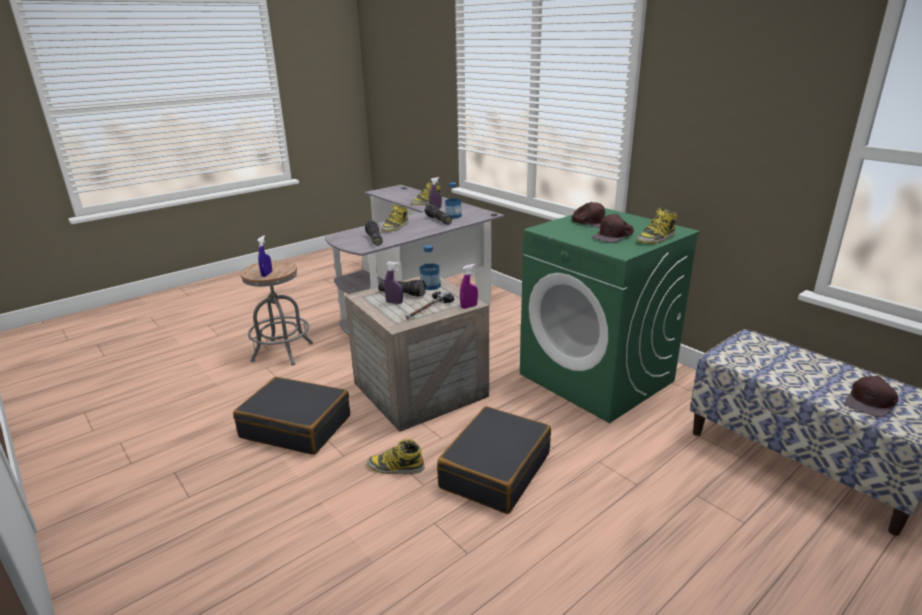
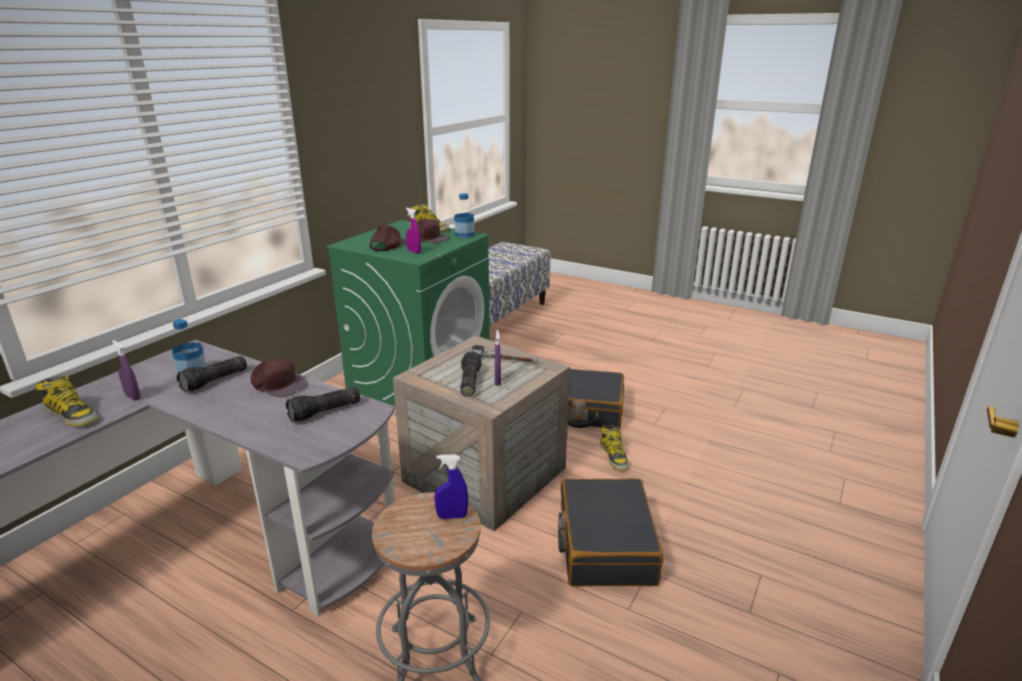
camera: 110 degrees left, 0 degrees up
boot [381,205,409,232] -> none
bottle [420,245,441,290] -> bottle moved to [454,193,475,238]
purple spray bottle [460,264,478,309] -> purple spray bottle moved to [406,208,421,254]
brown cap [845,376,898,417] -> brown cap moved to [250,358,308,398]

